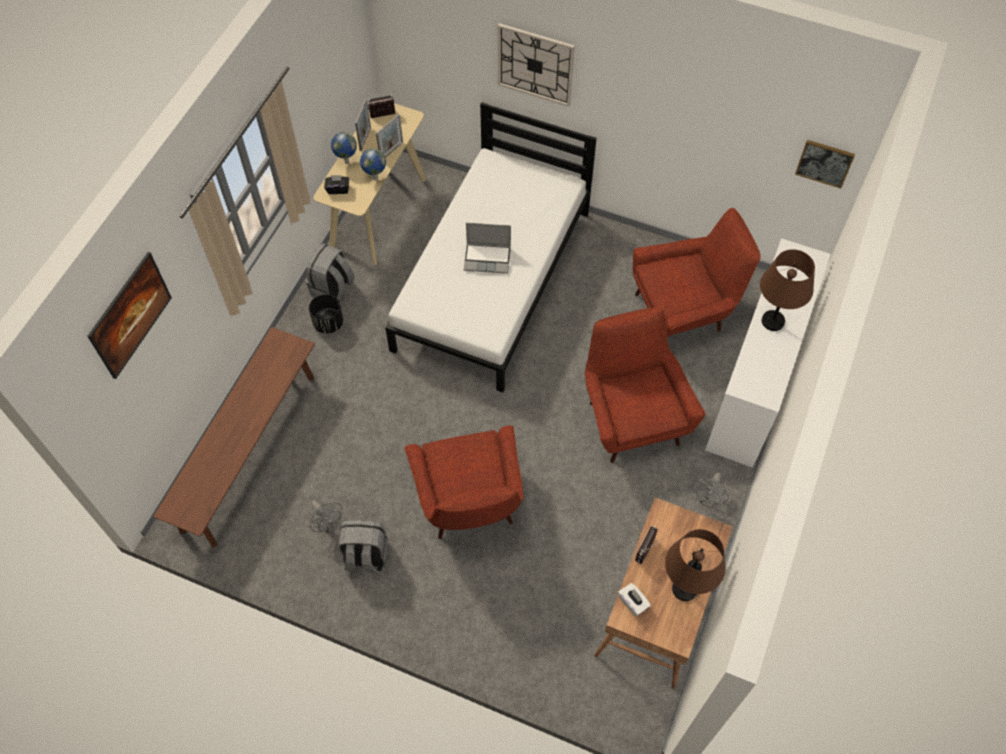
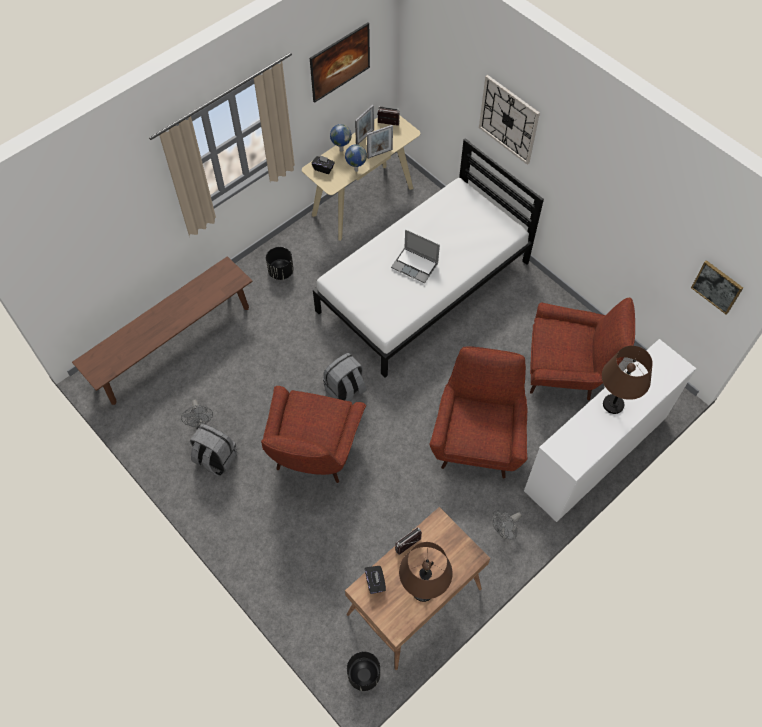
camera: 25 degrees right, 0 degrees up
picture [87,252,172,379] -> picture moved to [310,22,370,103]
grey backpack [305,243,355,300] -> grey backpack moved to [323,353,367,401]
white tissue box [618,583,651,616] -> black tissue box [365,566,386,594]
none -> black planter [347,651,380,691]

